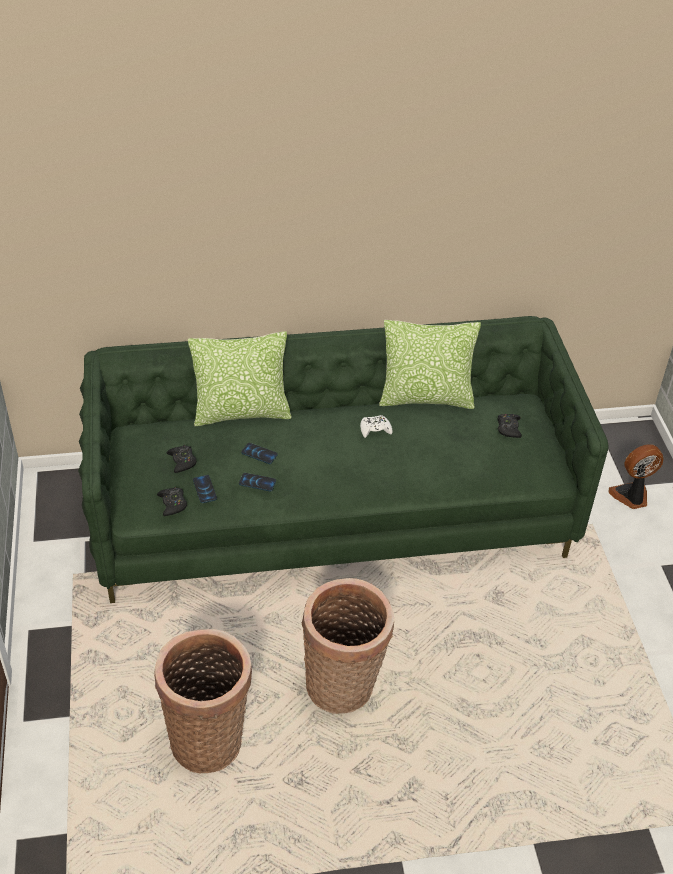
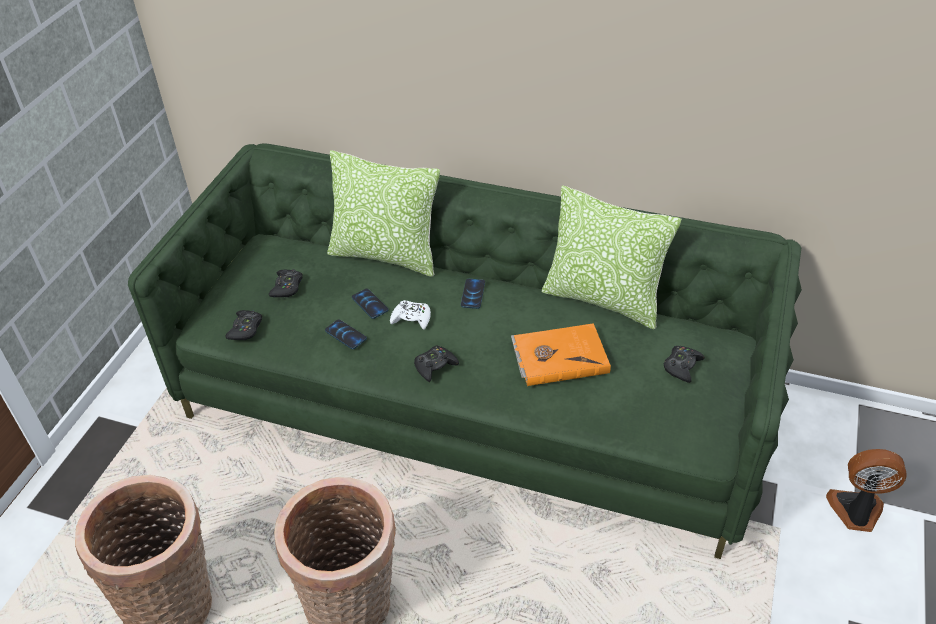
camera: 30 degrees right, 0 degrees up
phone [193,475,217,503] -> phone moved to [461,279,485,309]
white game controller [360,415,393,438] -> white game controller moved to [390,300,431,330]
none -> black game controller [414,345,459,382]
none -> orange book [511,323,611,386]

